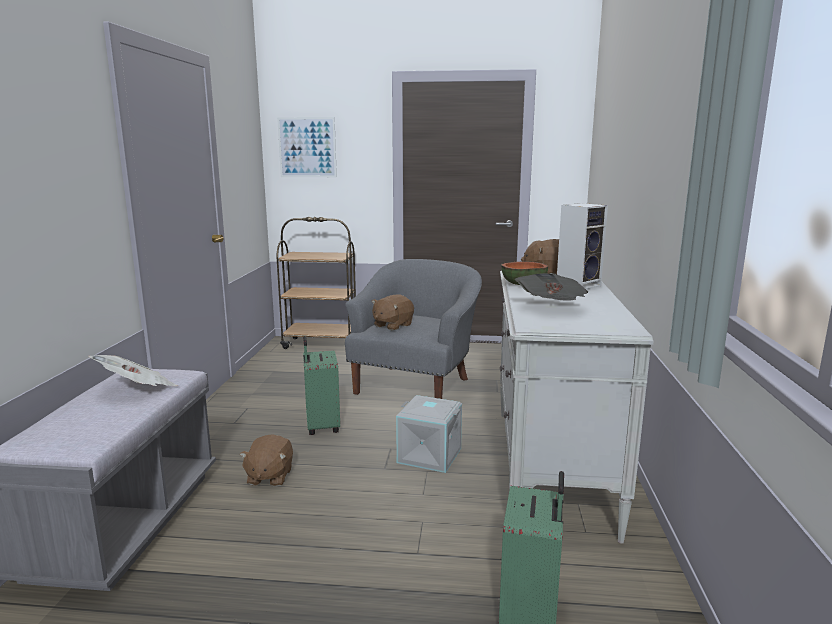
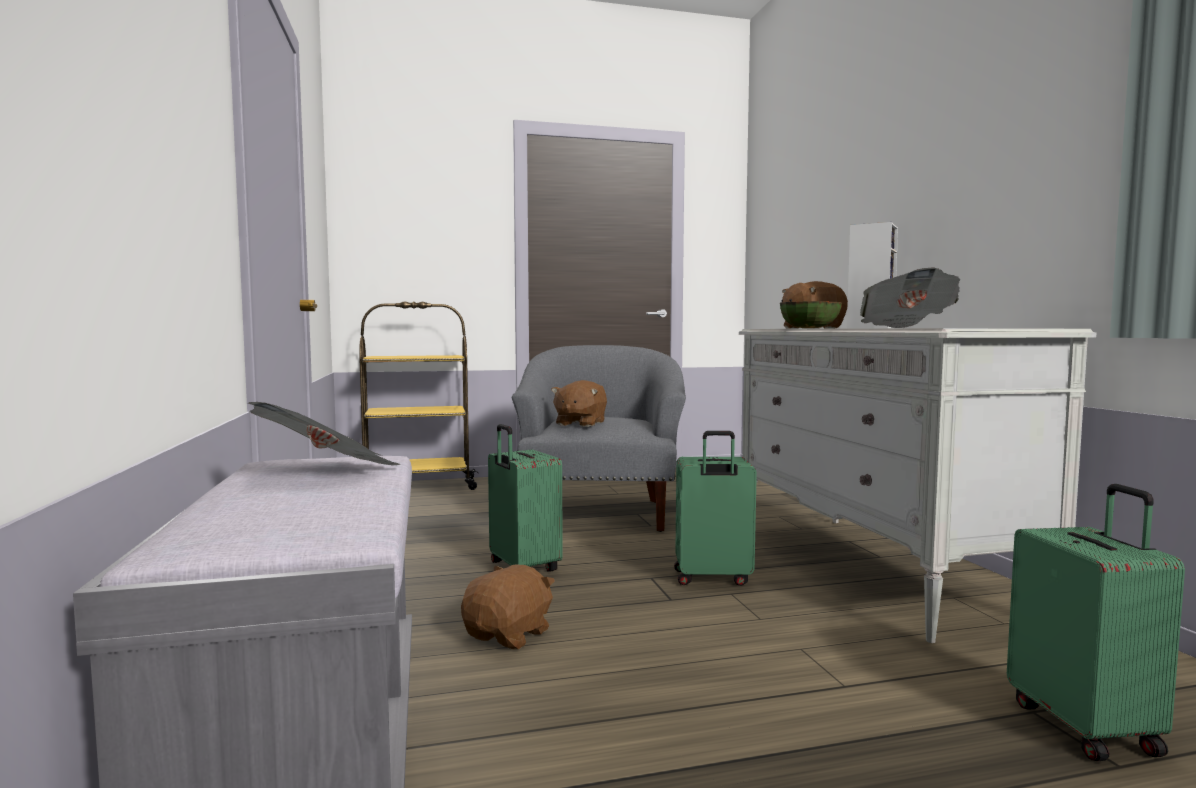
camera: 20 degrees left, 10 degrees down
brown plush toy [239,434,293,487] -> brown plush toy turned 135 degrees counterclockwise [461,564,555,649]
picture [277,117,337,177] -> none
brown cart [277,217,356,349] -> yellow cart [359,302,479,490]
grey storage box [396,395,462,473] -> green suitcase [674,431,757,586]

